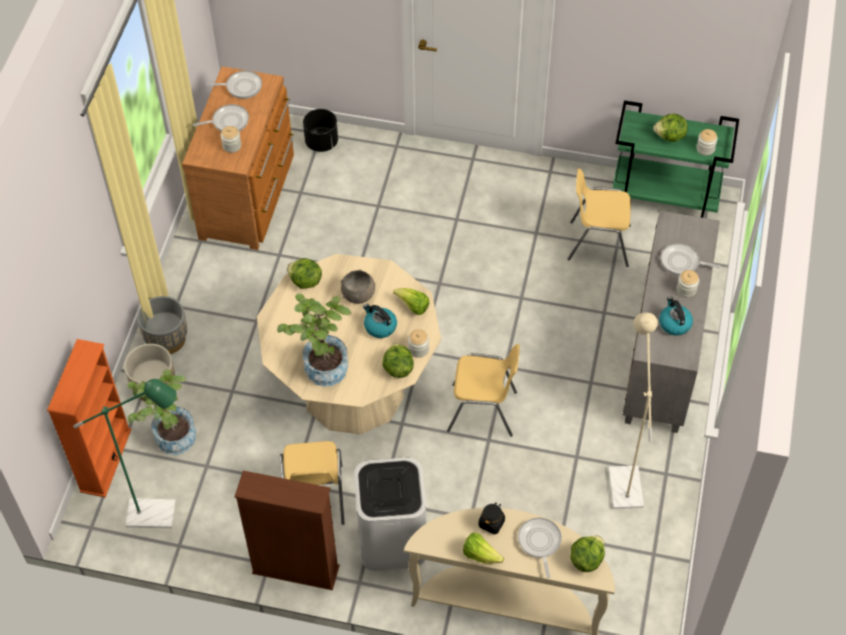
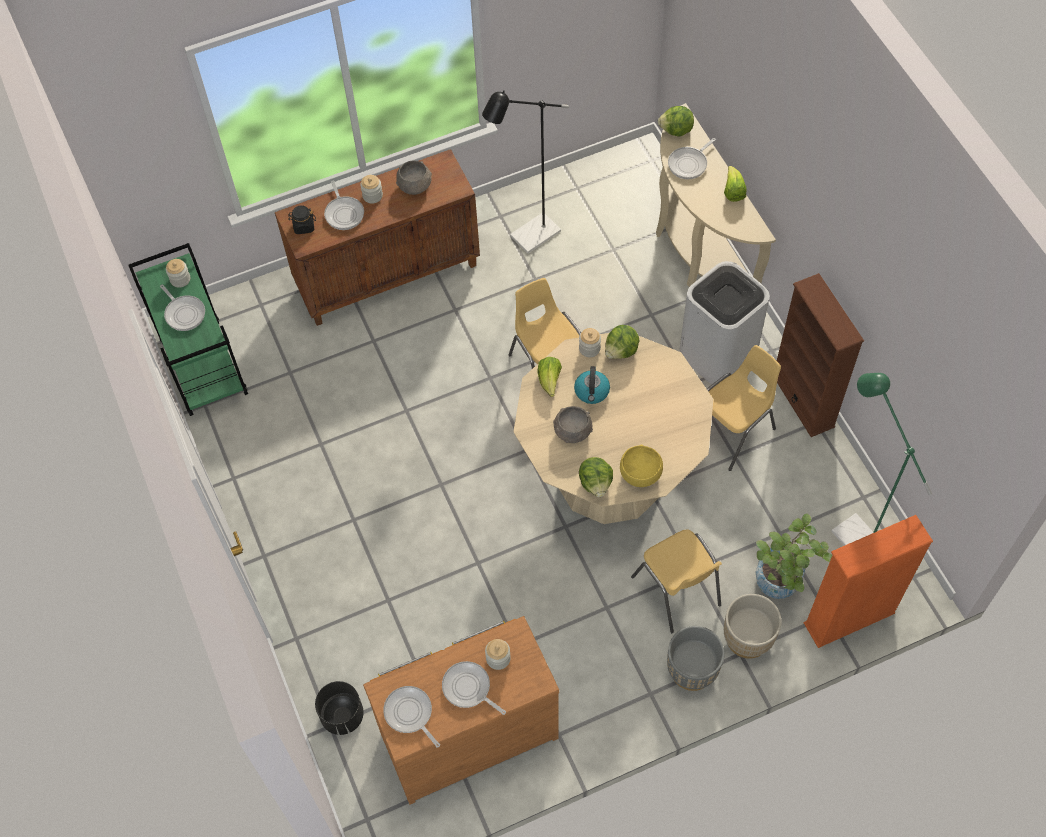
camera: 125 degrees left, 5 degrees up
potted plant [277,293,351,386] -> none
black jar [479,502,505,534] -> black jar moved to [288,205,316,234]
yellow chair [568,168,631,267] -> yellow chair moved to [631,529,722,633]
beige floor lamp [608,313,658,509] -> black floor lamp [482,90,569,253]
grey cabinet [623,211,720,433] -> brown cabinet [275,149,480,326]
lettuce [653,114,687,142] -> frying pan [160,285,205,331]
kettle [659,297,693,336] -> grey bowl [396,160,432,195]
none -> yellow bowl [620,445,663,487]

